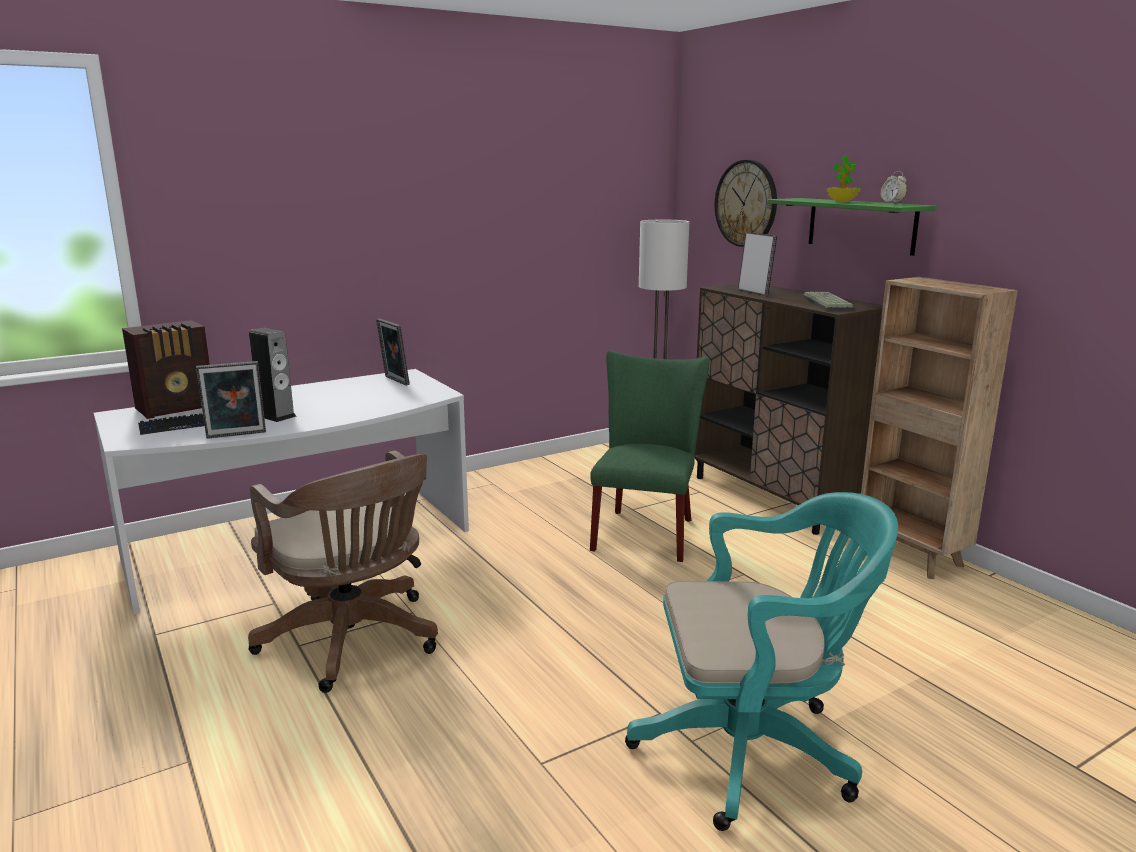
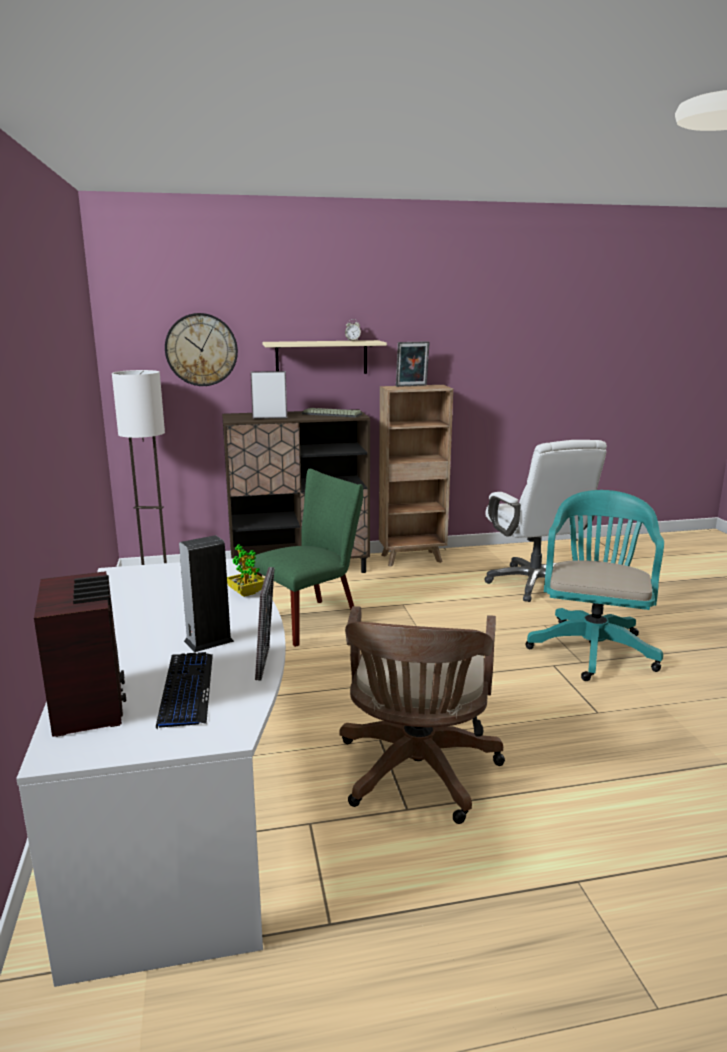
camera: 70 degrees left, 0 degrees up
brown office chair [248,451,438,693] -> brown office chair turned 120 degrees clockwise [339,606,505,824]
picture frame [376,318,410,386] -> picture frame moved to [396,341,430,387]
green chair [590,350,710,562] -> green chair turned 105 degrees clockwise [252,469,363,647]
green shelf [767,198,937,256] -> beige shelf [262,340,387,374]
potted plant [827,156,860,202] -> potted plant moved to [227,544,264,597]
none -> white office chair [485,440,607,602]

